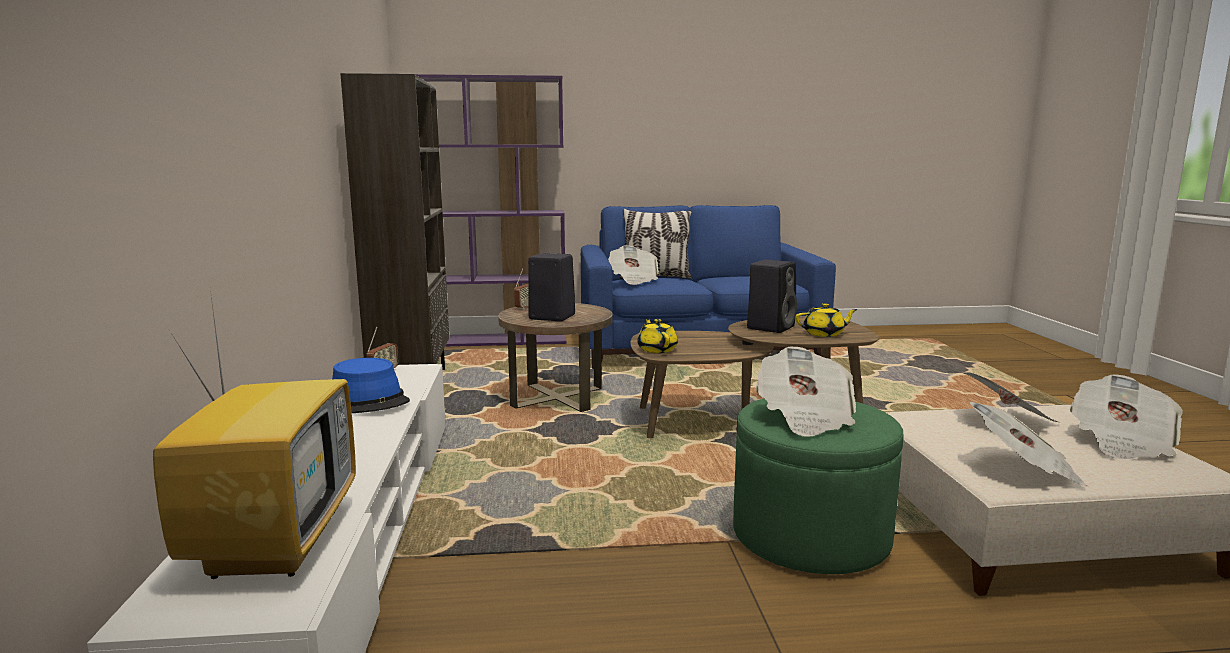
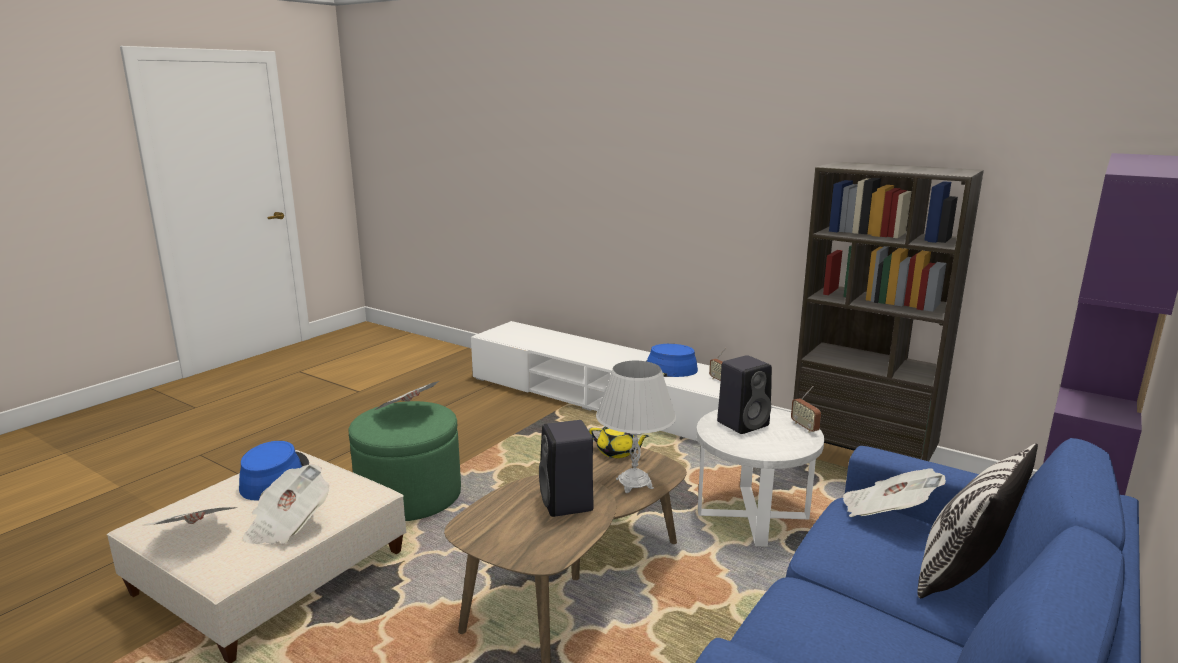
camera: 130 degrees right, 5 degrees up
television [153,290,356,579] -> none
brown side table [498,303,613,412] -> white side table [696,408,824,547]
yellow teapot [795,303,858,337] -> none
newspaper [969,402,1087,486] -> blue hat [239,441,309,501]
none -> white table lamp [596,361,676,493]

